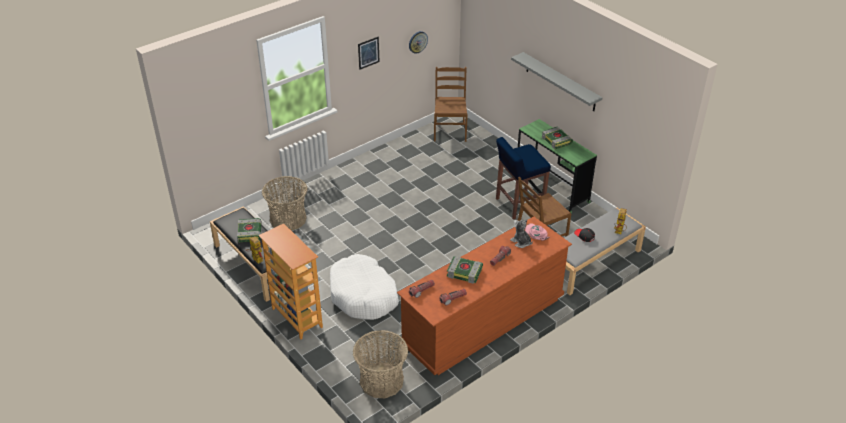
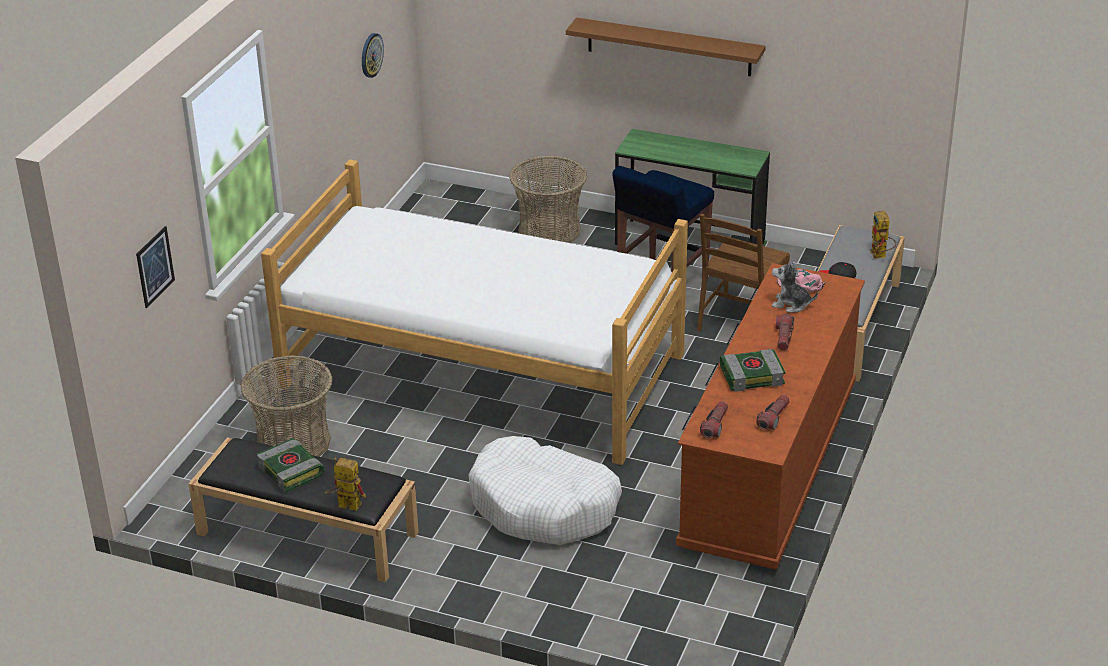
camera: 30 degrees left, 5 degrees down
bookcase [259,224,323,340] -> none
basket [353,330,408,398] -> basket moved to [510,156,587,243]
picture [358,37,380,70] -> picture moved to [136,226,175,308]
brown chair [434,67,468,142] -> none
grey shelf [511,52,603,111] -> brown shelf [566,18,766,76]
book [542,127,573,149] -> none
none -> bed [261,159,688,465]

